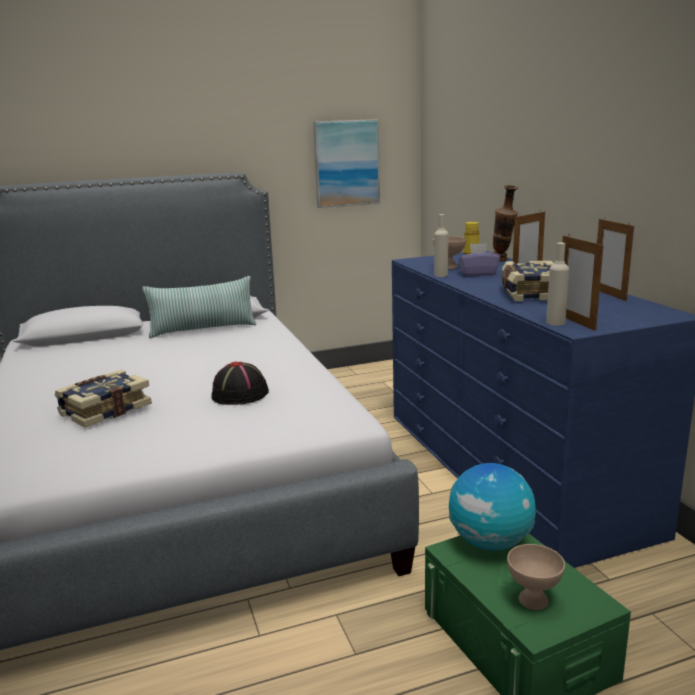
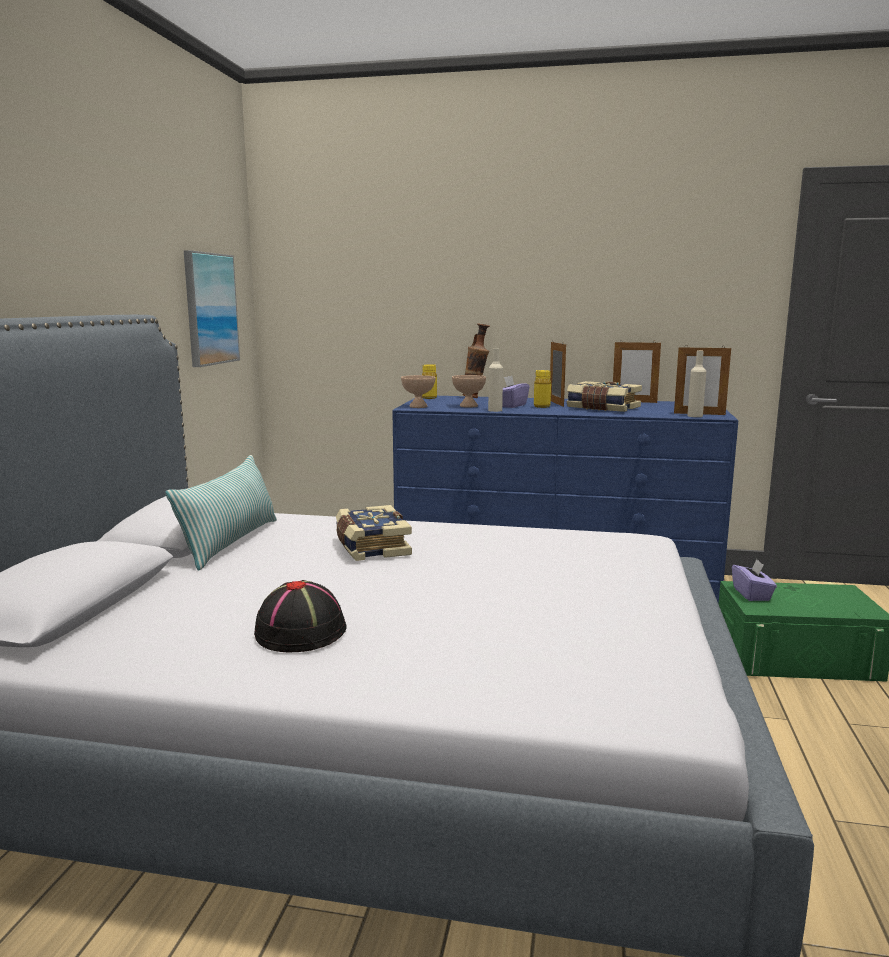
camera: 60 degrees left, 5 degrees down
book [55,370,152,428] -> book moved to [336,505,412,561]
black hat [211,362,269,405] -> black hat moved to [254,580,346,653]
globe [449,463,536,551] -> purple tissue box [732,559,777,601]
beige bowl [507,544,565,610] -> beige bowl moved to [401,375,435,408]
none -> yellow bottle [534,370,551,408]

